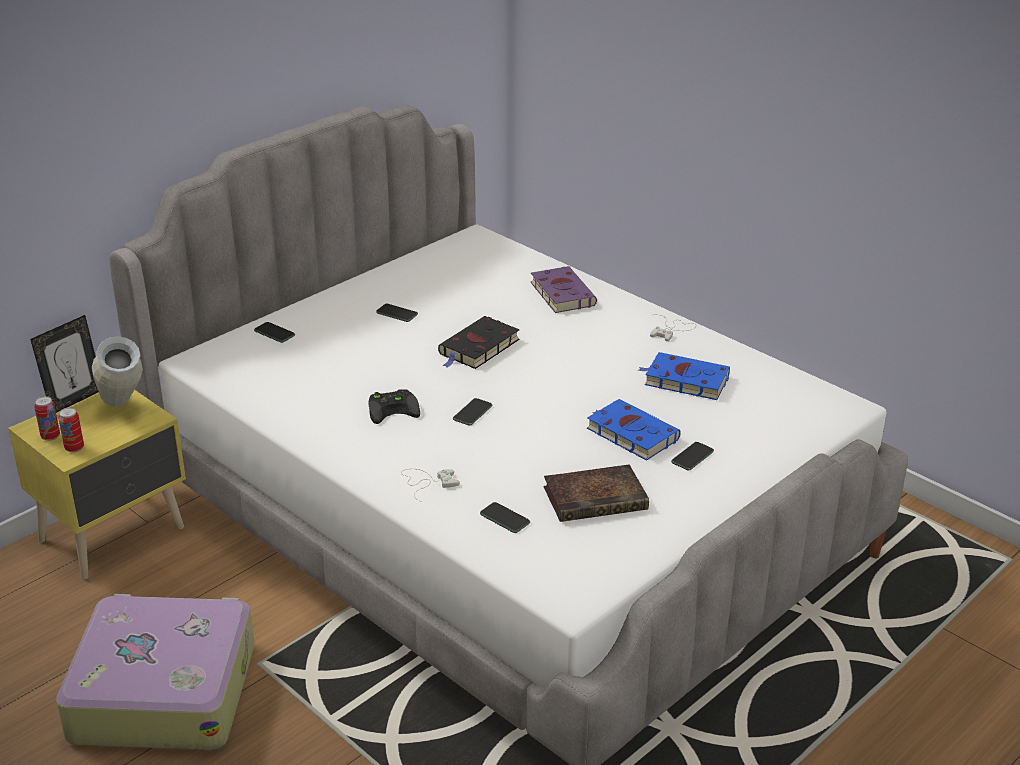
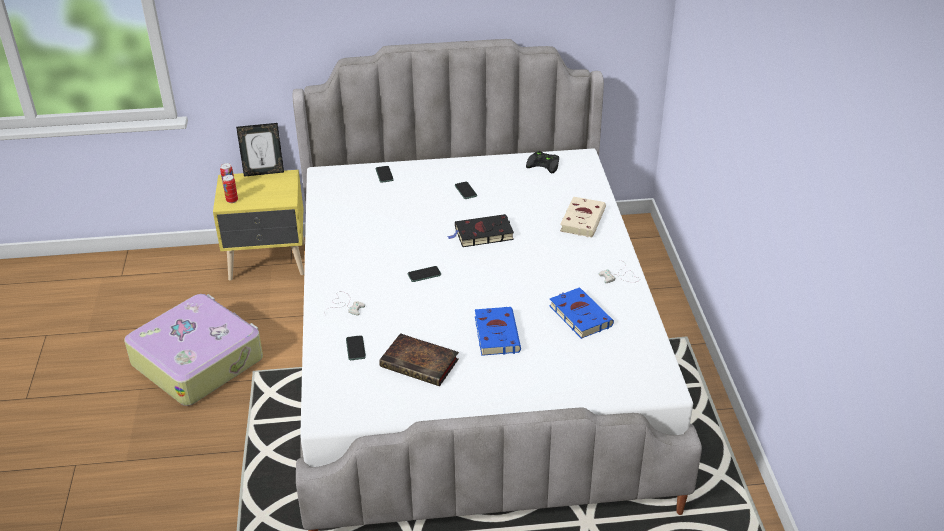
camera: 40 degrees right, 5 degrees up
vase [92,336,143,407] -> none
black game controller [368,390,420,424] -> black game controller moved to [526,151,559,173]
purple book [531,266,597,313] -> beige book [560,197,606,237]
phone [671,442,714,470] -> none

